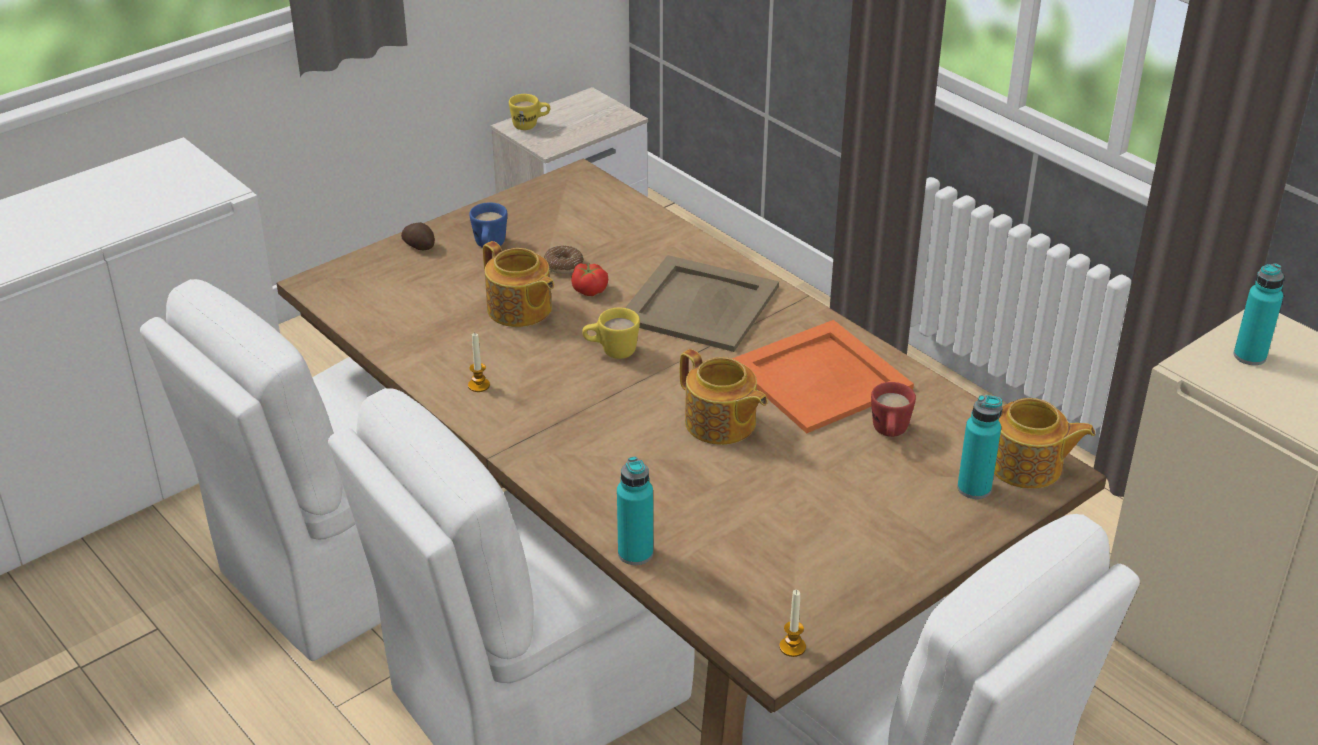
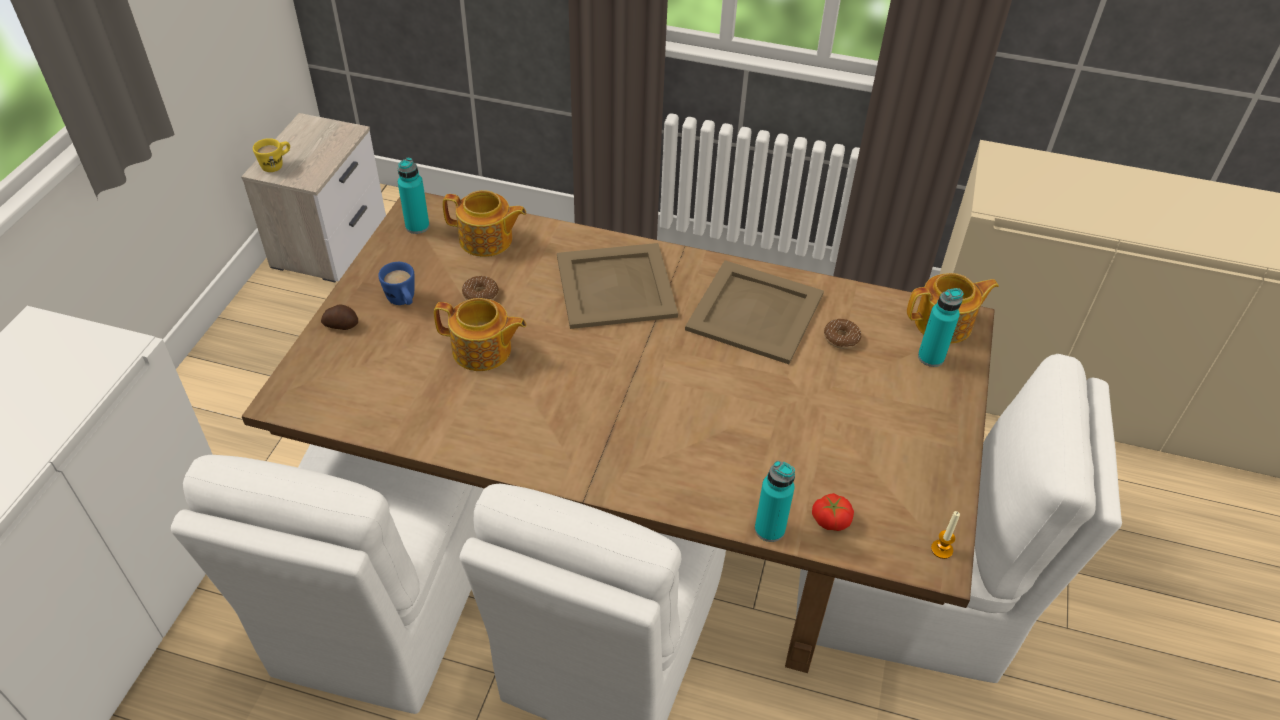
camera: 35 degrees left, 10 degrees up
candle [468,333,490,392] -> none
tomato [571,263,608,296] -> tomato moved to [812,493,854,531]
yellow mug [582,308,640,359] -> none
teapot [680,349,768,445] -> teapot moved to [443,190,526,257]
orange tray [732,320,914,434] -> beige tray [685,260,824,364]
red mug [871,382,916,437] -> donut [824,319,861,349]
turquoise bottle [1234,263,1284,365] -> turquoise bottle moved to [398,158,429,234]

